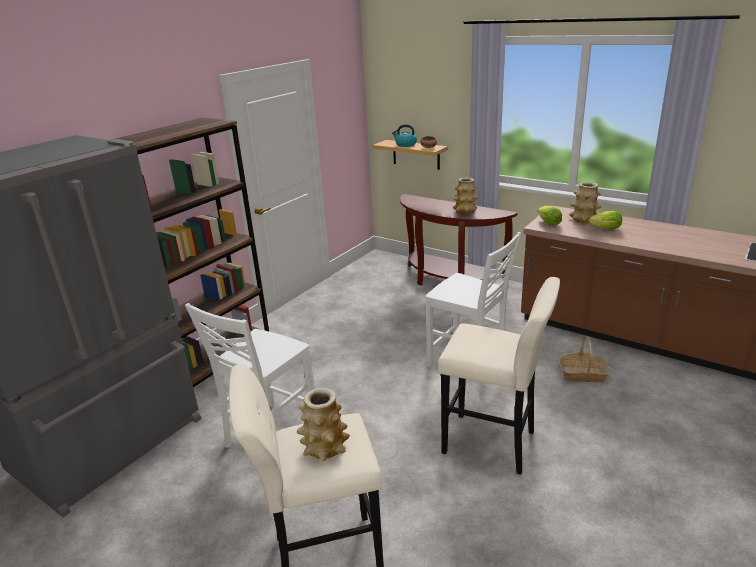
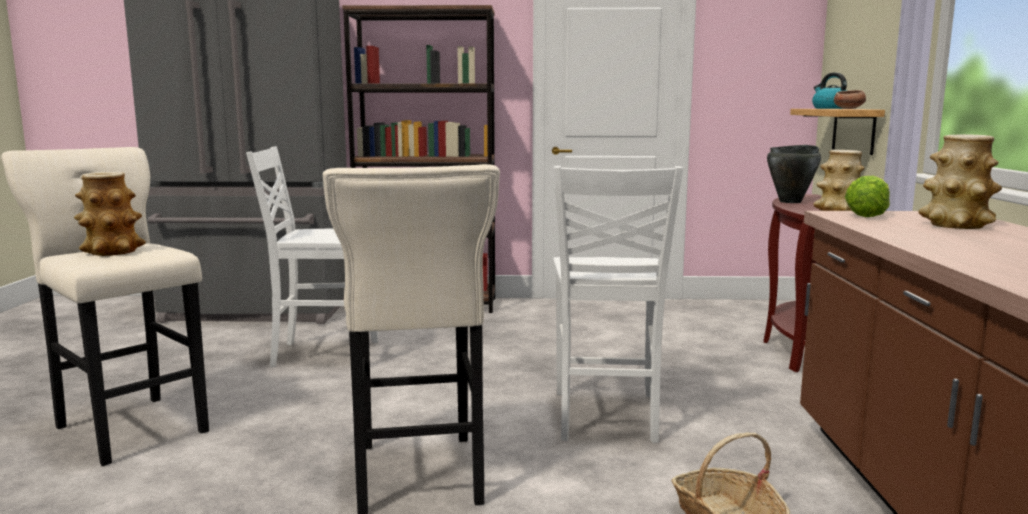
camera: 55 degrees right, 15 degrees down
lettuce [588,211,622,229] -> none
none -> black cooking pot [767,145,821,203]

